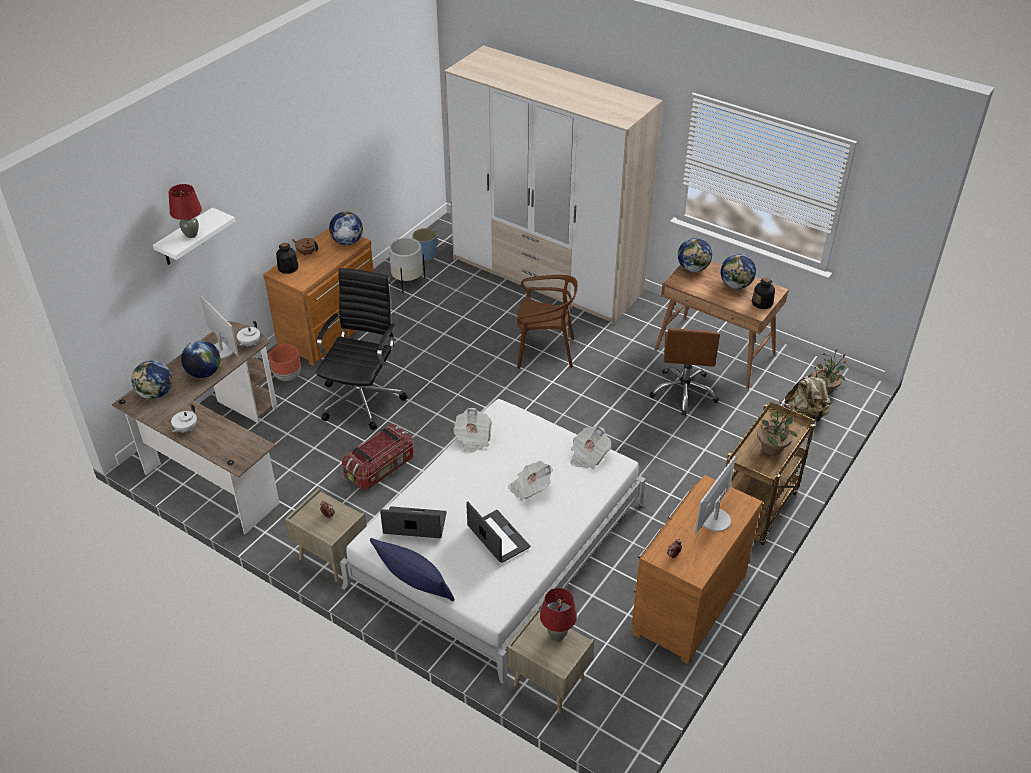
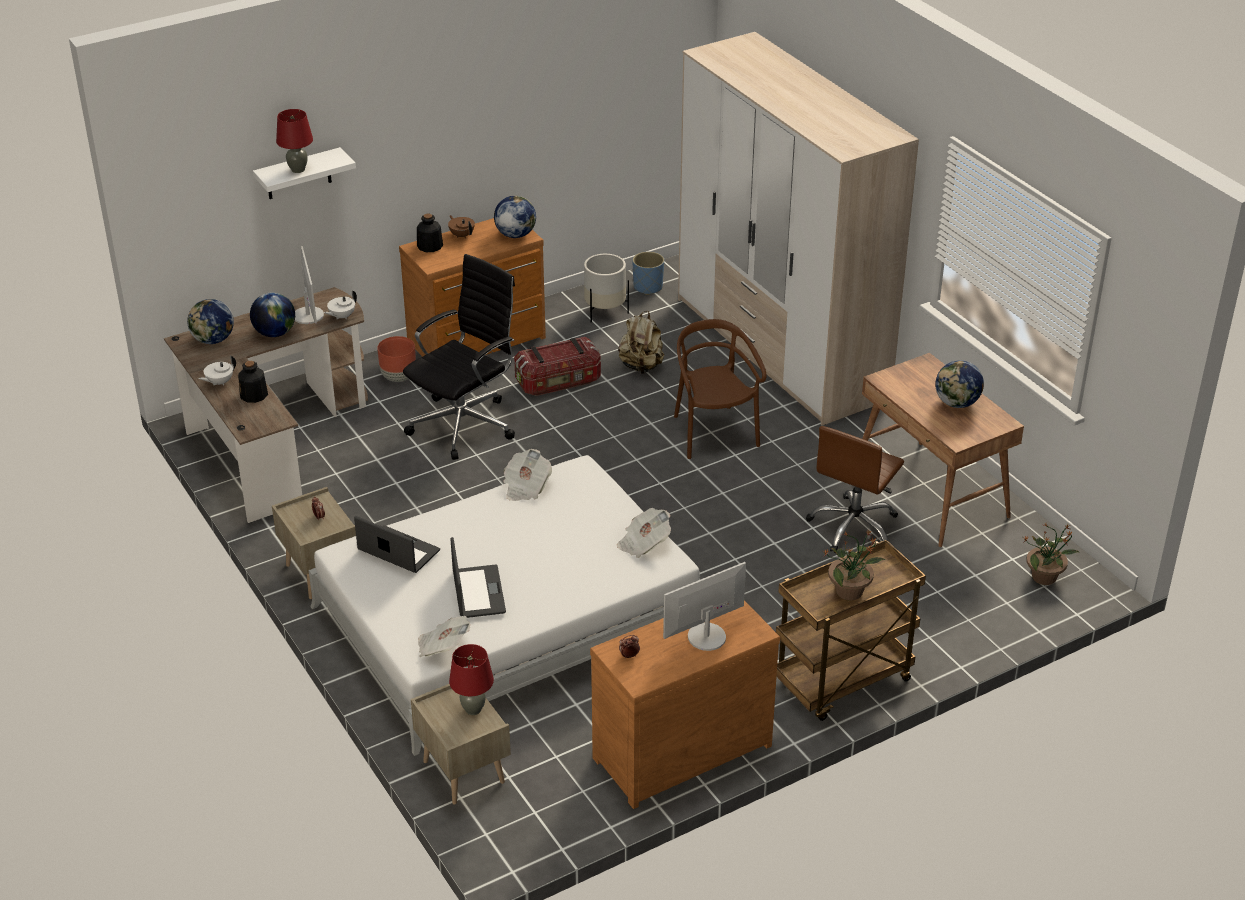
camera: 25 degrees right, 5 degrees down
storage box [342,424,414,489] -> storage box moved to [514,337,601,396]
blue pillow [370,538,455,601] -> none
newspaper [508,461,553,501] -> newspaper moved to [418,616,470,657]
brown chair [517,275,578,369] -> brown chair turned 135 degrees counterclockwise [674,319,767,459]
globe [678,238,712,272] -> none
bottle [752,278,775,309] -> bottle moved to [238,361,268,403]
beige backpack [784,371,831,422] -> beige backpack moved to [618,311,664,374]

